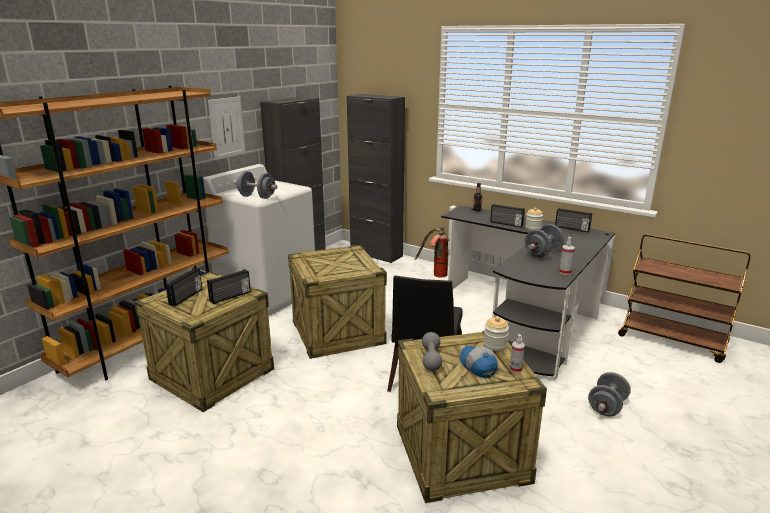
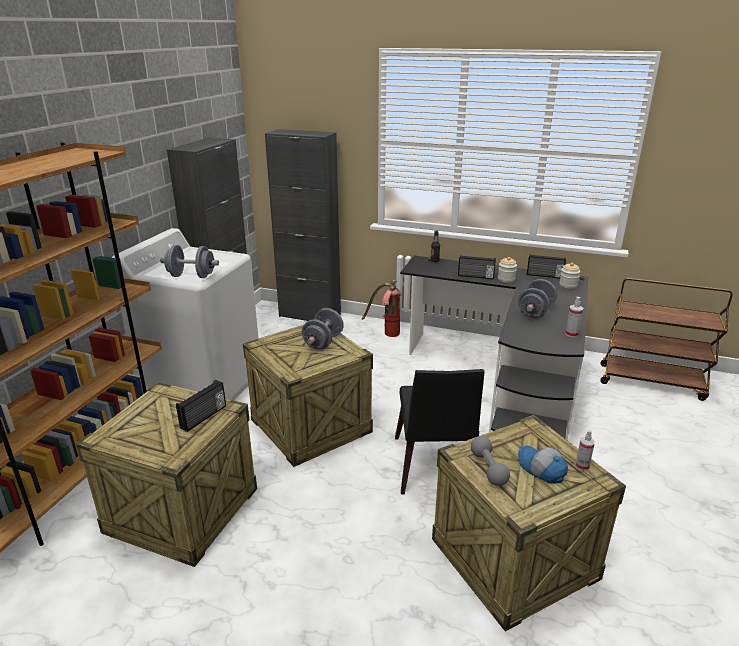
camera: 15 degrees left, 5 degrees up
radio [165,268,202,306] -> none
picture [208,96,246,160] -> none
jar [483,317,509,351] -> jar moved to [559,263,580,289]
grey dumbbell [588,372,631,416] -> grey dumbbell moved to [302,308,344,350]

